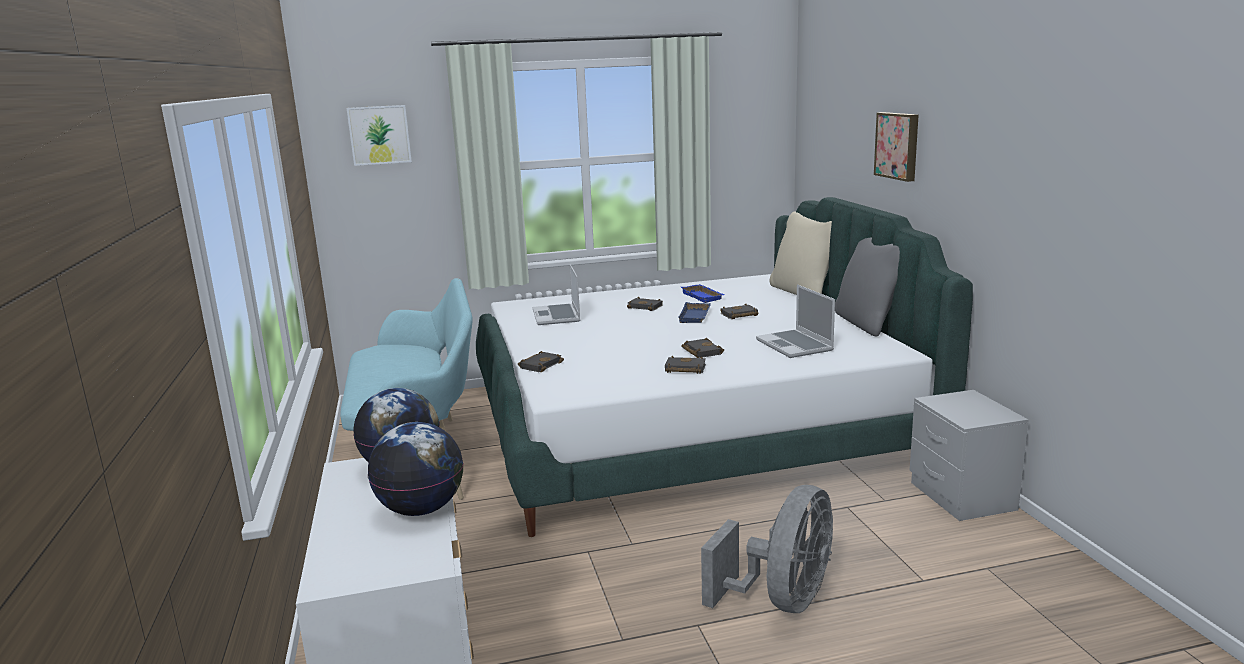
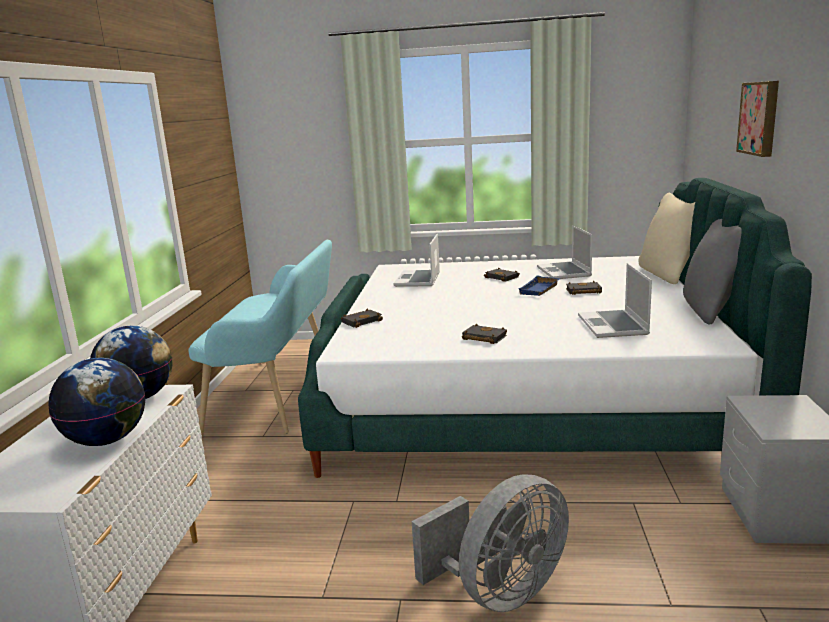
camera: 20 degrees right, 0 degrees up
picture [347,105,412,166] -> none
blue tray [681,284,724,303] -> laptop [537,225,592,279]
black book [681,338,724,358] -> none

